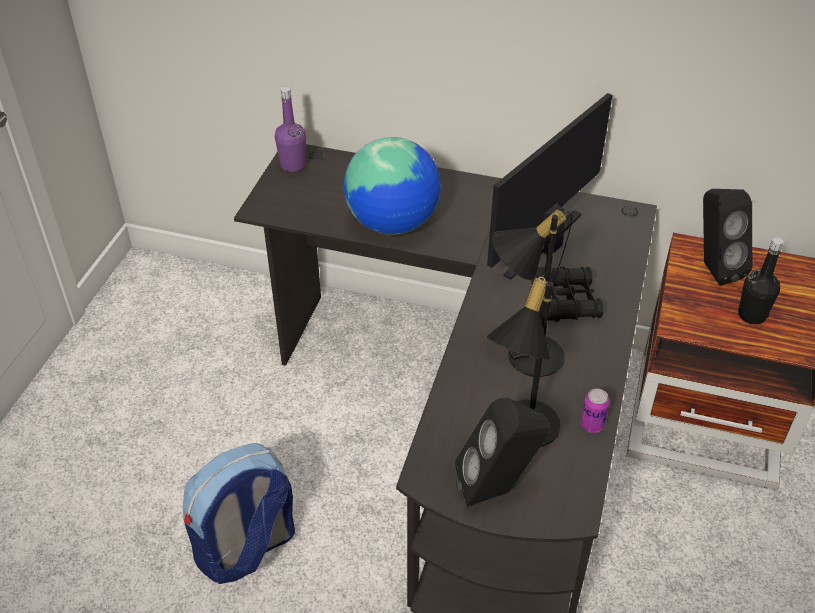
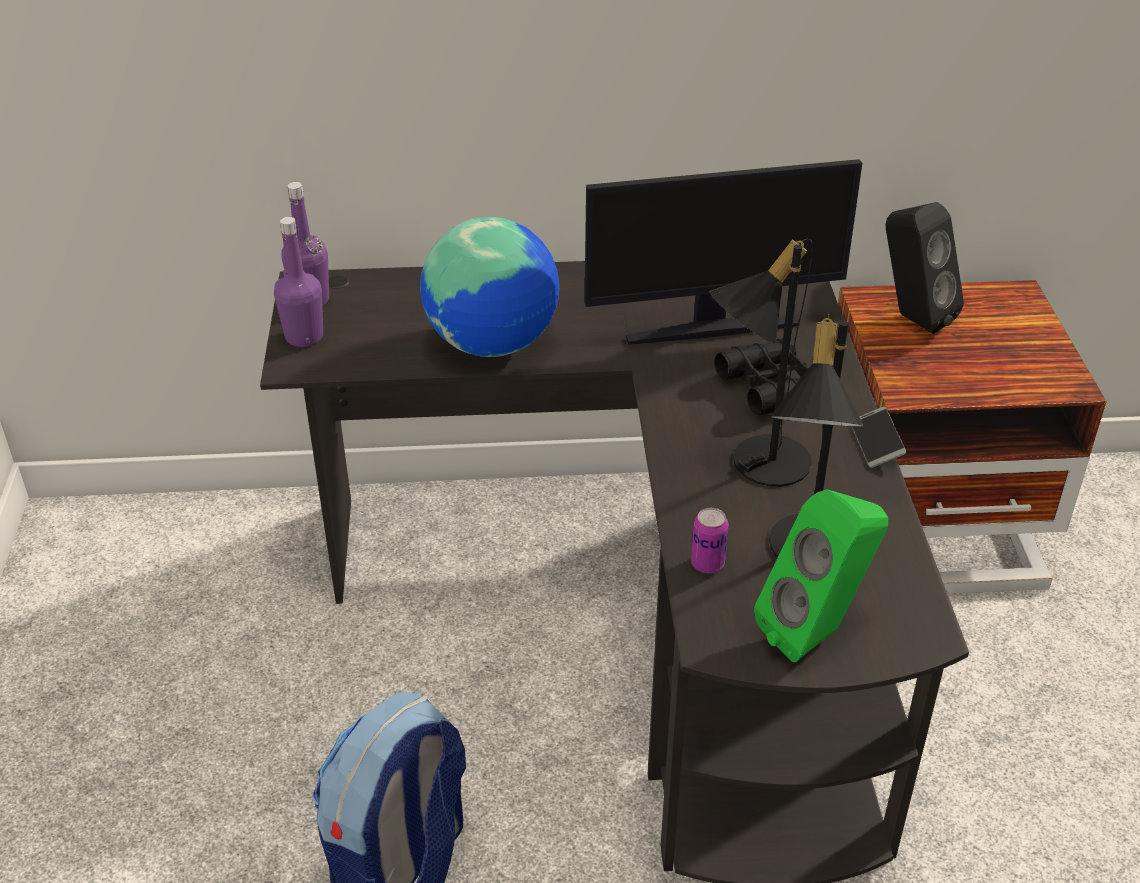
camera: 20 degrees left, 5 degrees down
black speaker [455,398,550,507] -> green speaker [754,489,888,662]
monitor [487,93,612,280] -> monitor turned 120 degrees counterclockwise [585,159,862,345]
can [580,389,610,433] -> can moved to [691,508,729,573]
black bottle [738,237,783,324] -> none
none -> purple bottle [274,217,323,347]
none -> phone [852,406,906,468]

